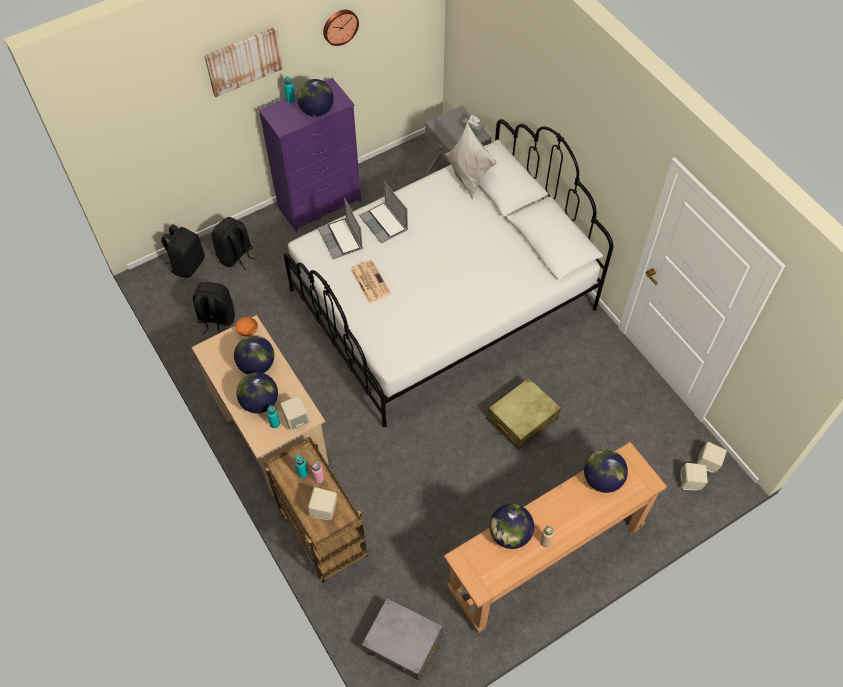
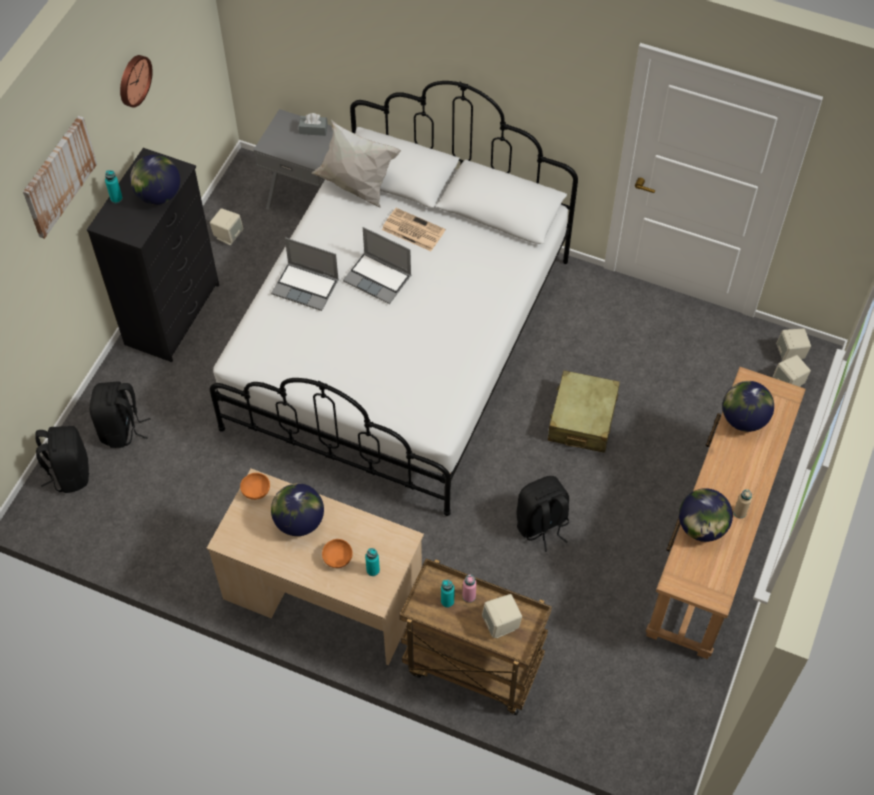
camera: 35 degrees left, 0 degrees up
black backpack [193,282,235,335] -> black backpack moved to [516,476,569,552]
globe [237,372,278,413] -> orange bowl [322,539,353,568]
purple dresser [259,78,361,233] -> black dresser [87,148,219,362]
beige speaker [280,396,310,430] -> beige speaker moved to [210,208,243,245]
laptop [318,198,363,259] -> laptop moved to [343,227,411,304]
newspaper [350,260,391,303] -> newspaper moved to [382,208,445,251]
grey suitcase [362,598,443,681] -> none

